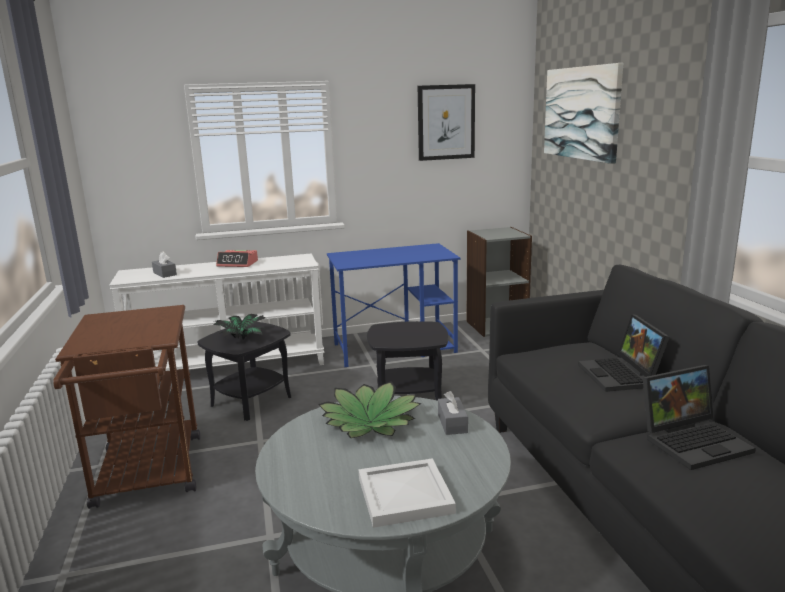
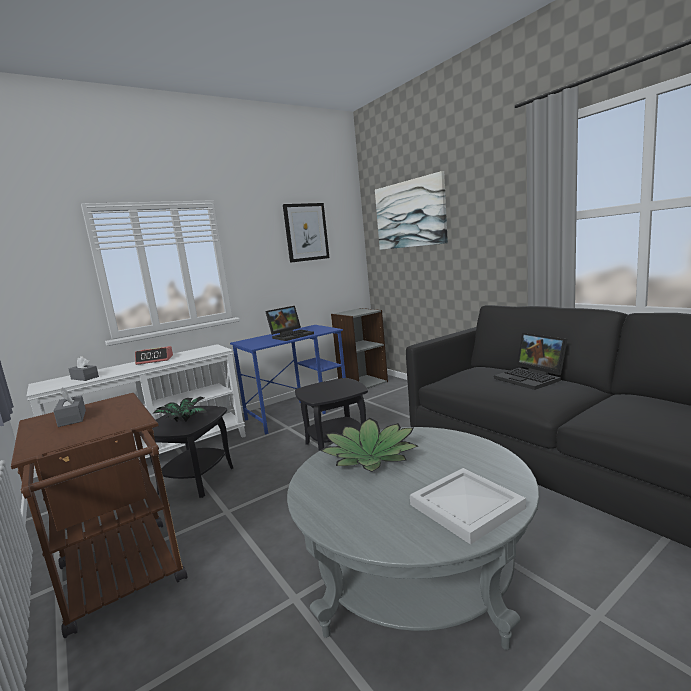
camera: 20 degrees left, 5 degrees down
grey tissue box [438,391,468,435] -> grey tissue box moved to [54,387,86,427]
laptop [643,365,756,470] -> laptop moved to [265,306,314,341]

